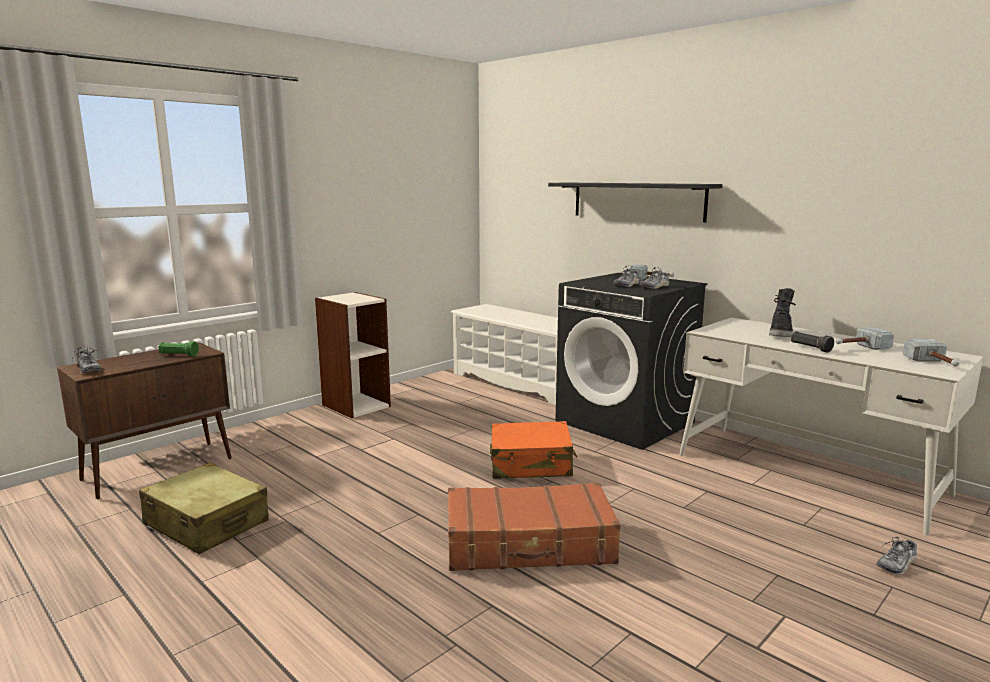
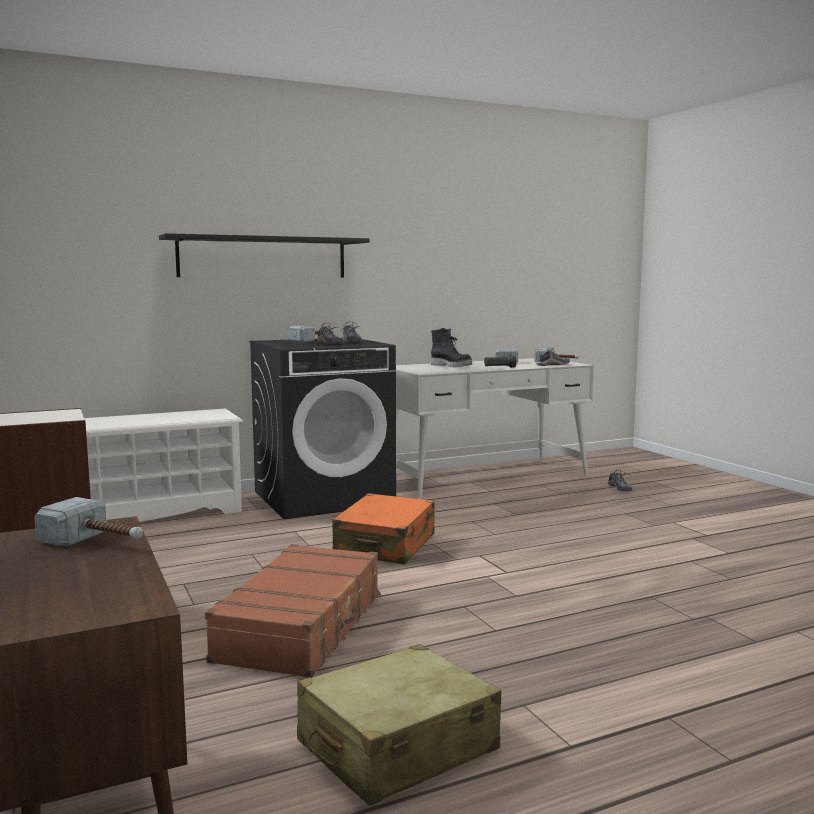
camera: 70 degrees left, 5 degrees down
shoe [72,346,101,373] -> shoe moved to [536,347,570,366]
green flashlight [158,341,199,356] -> hammer [34,497,143,546]
brown suitcase [448,483,621,571] -> brown suitcase moved to [205,544,381,678]

